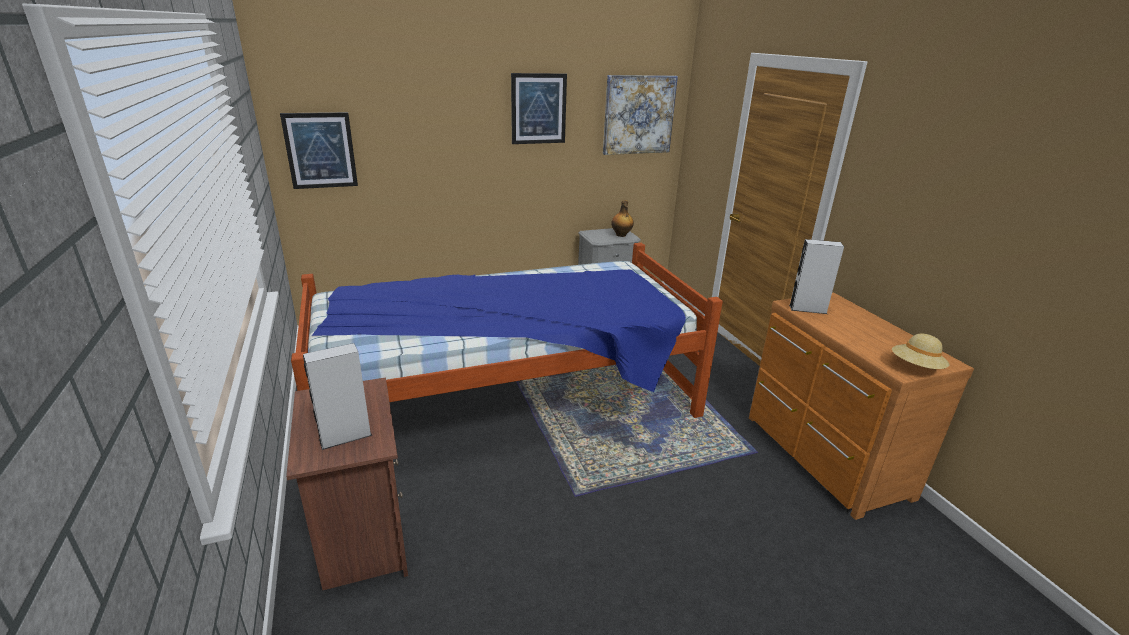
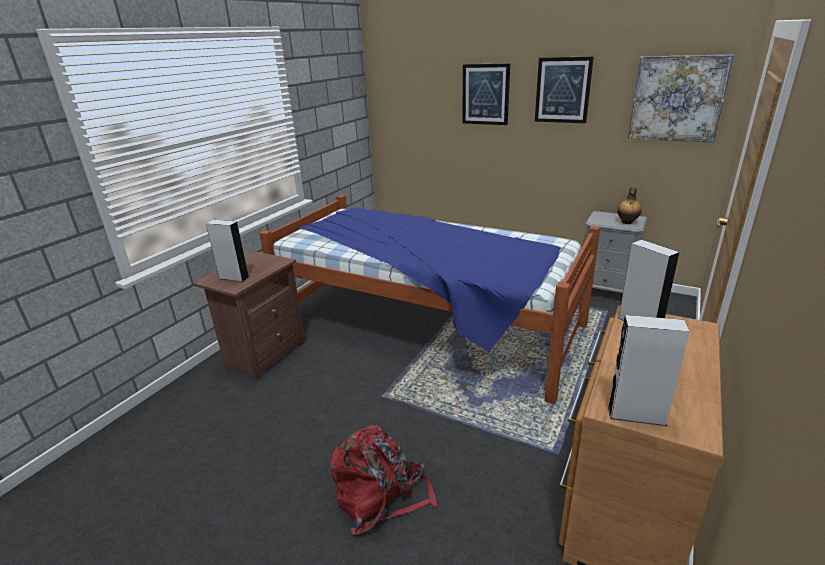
camera: 50 degrees right, 0 degrees up
picture [280,112,358,189] -> picture moved to [463,63,510,125]
beige hat [892,334,949,369] -> grey speaker [608,315,690,426]
none -> red backpack [330,425,438,535]

